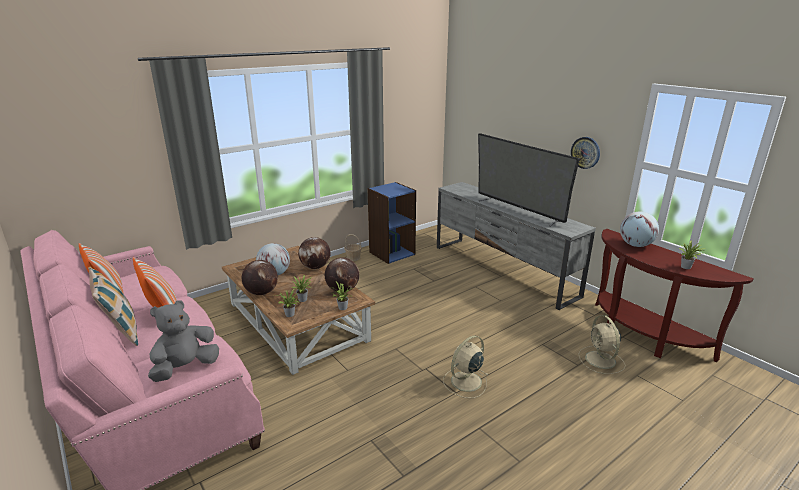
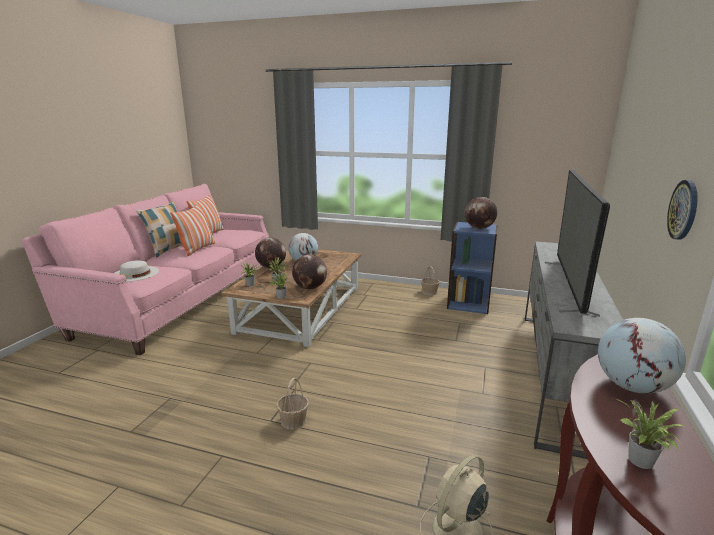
camera: 55 degrees right, 5 degrees down
grey plush toy [148,300,219,382] -> white hat [115,260,159,282]
globe [298,237,330,269] -> globe moved to [465,197,497,229]
beige fan [443,336,488,398] -> basket [276,378,309,429]

